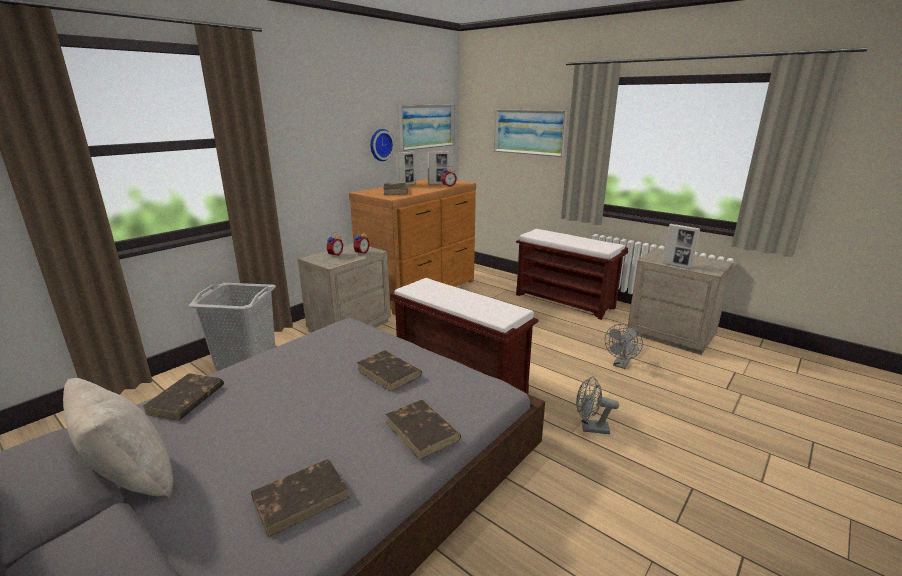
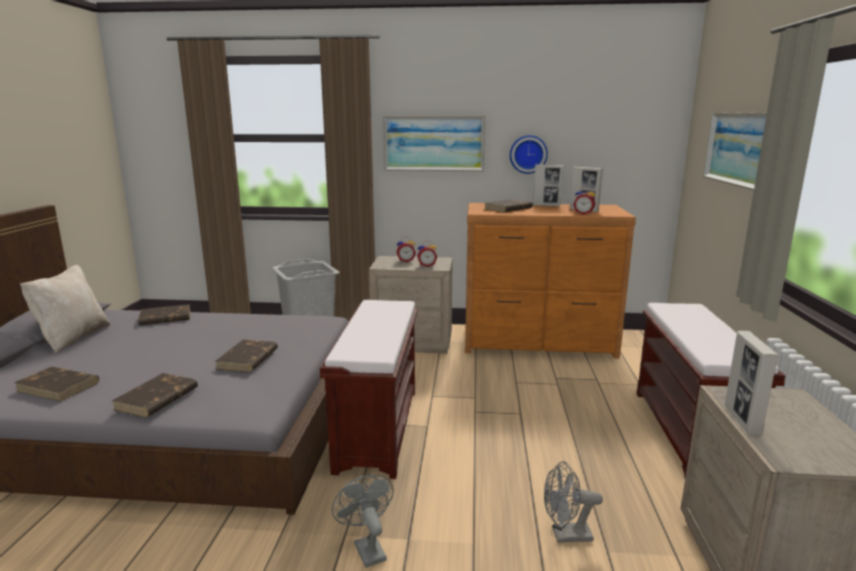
camera: 55 degrees right, 5 degrees down
picture [399,105,454,151] -> picture moved to [383,116,485,171]

